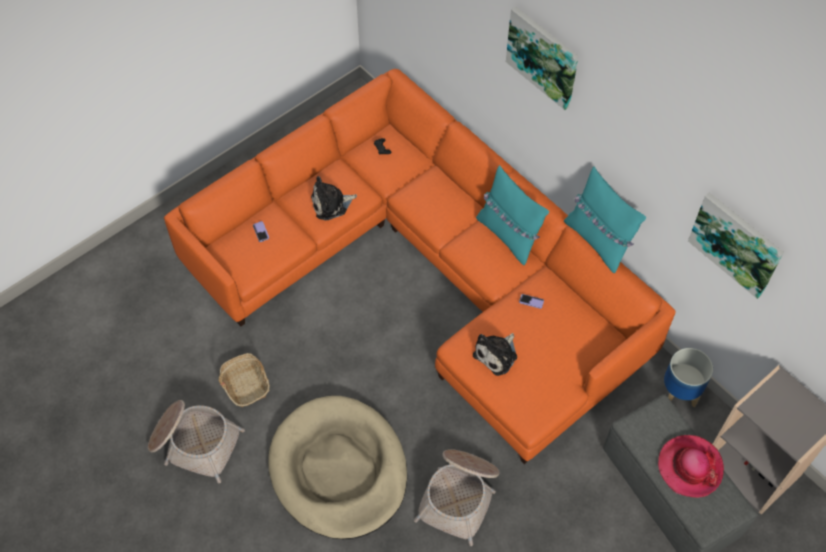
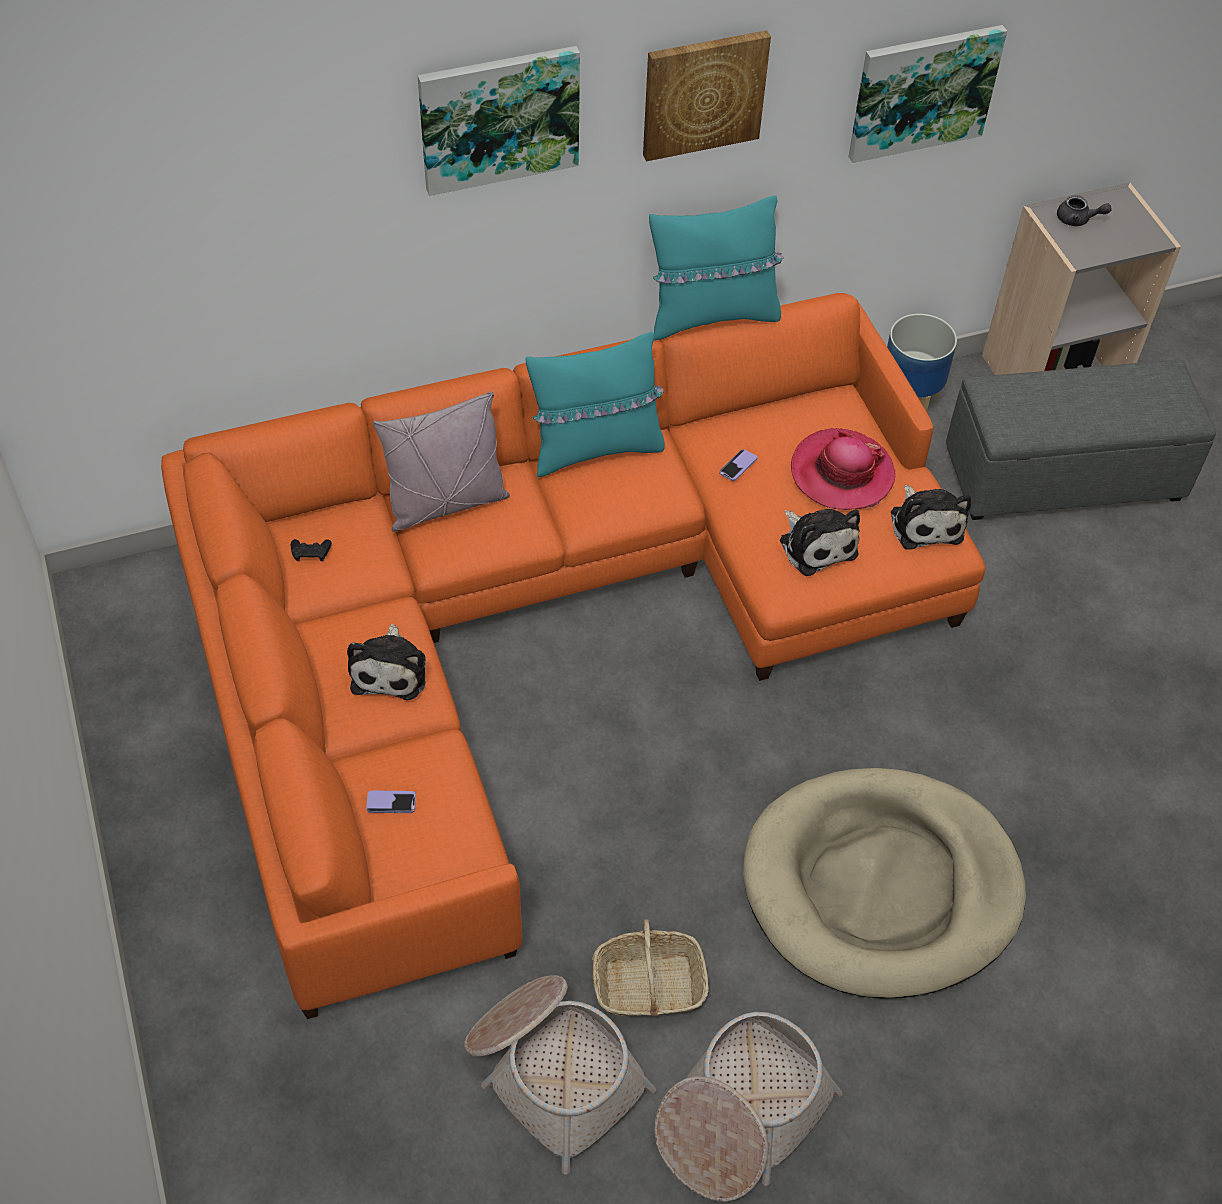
camera: 70 degrees left, 5 degrees down
basket [414,449,499,546] -> basket moved to [464,975,656,1175]
hat [658,435,724,498] -> hat moved to [791,428,896,510]
none -> purple pillow [373,391,510,532]
none -> picture [643,30,771,161]
none -> plush toy [891,485,971,550]
none -> grey teapot [1057,195,1112,226]

